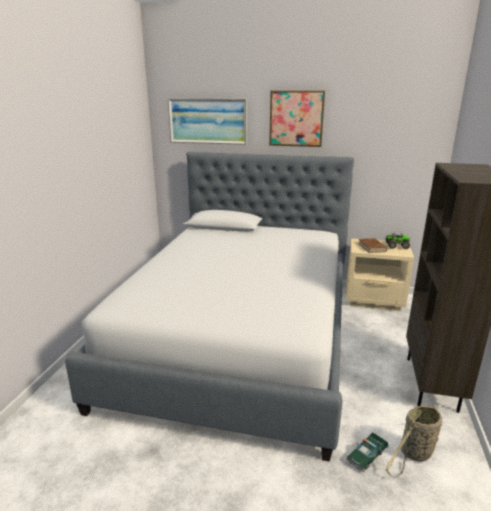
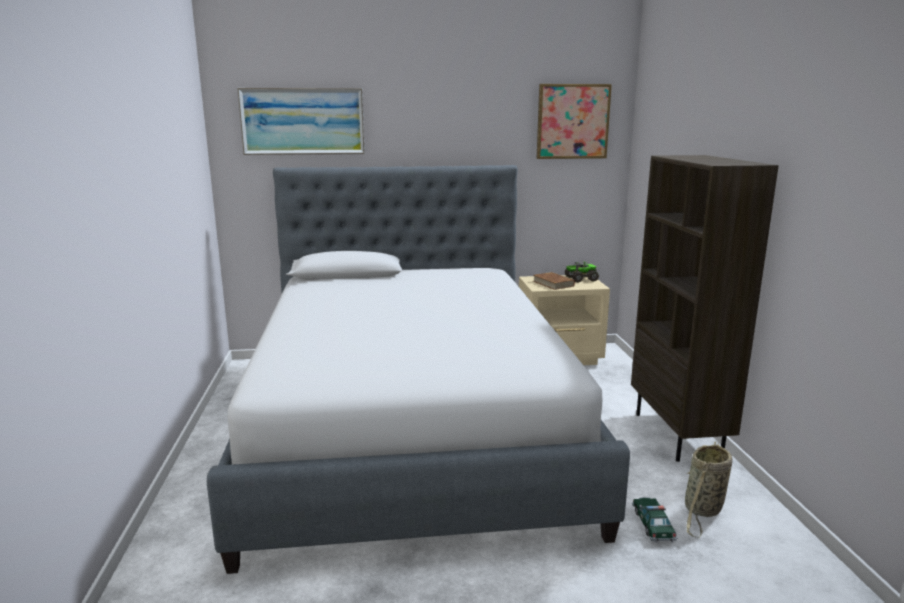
camera: 20 degrees left, 5 degrees down
picture [269,90,325,147] -> picture moved to [537,84,612,159]
toy car [346,433,389,472] -> toy car turned 150 degrees clockwise [632,497,677,543]

